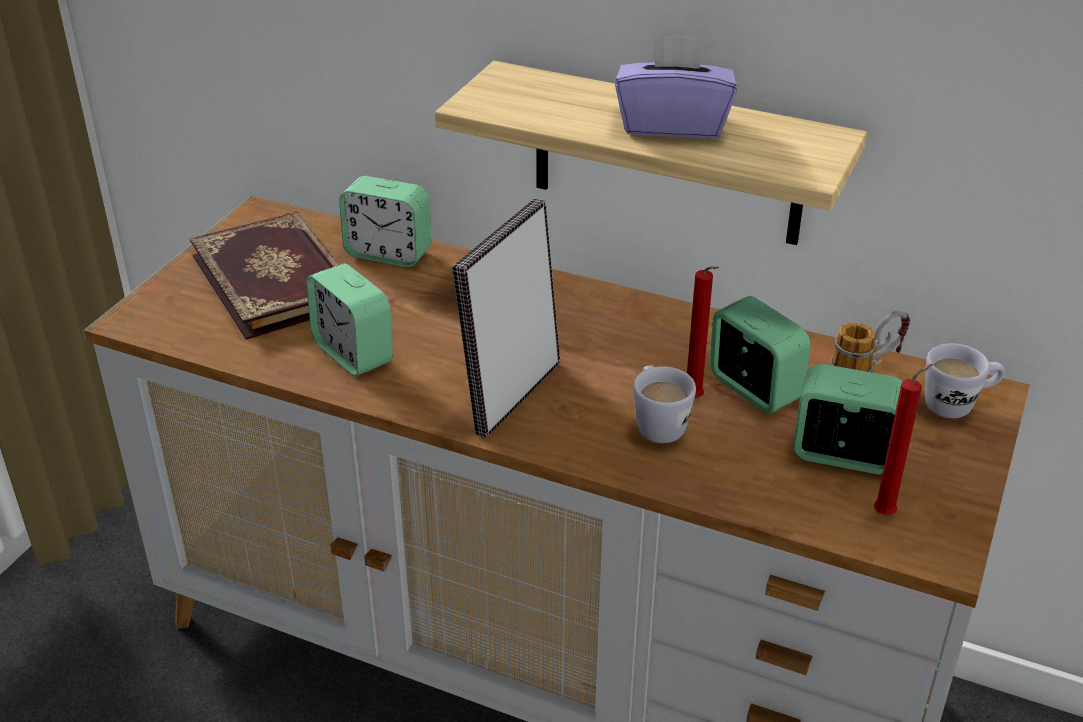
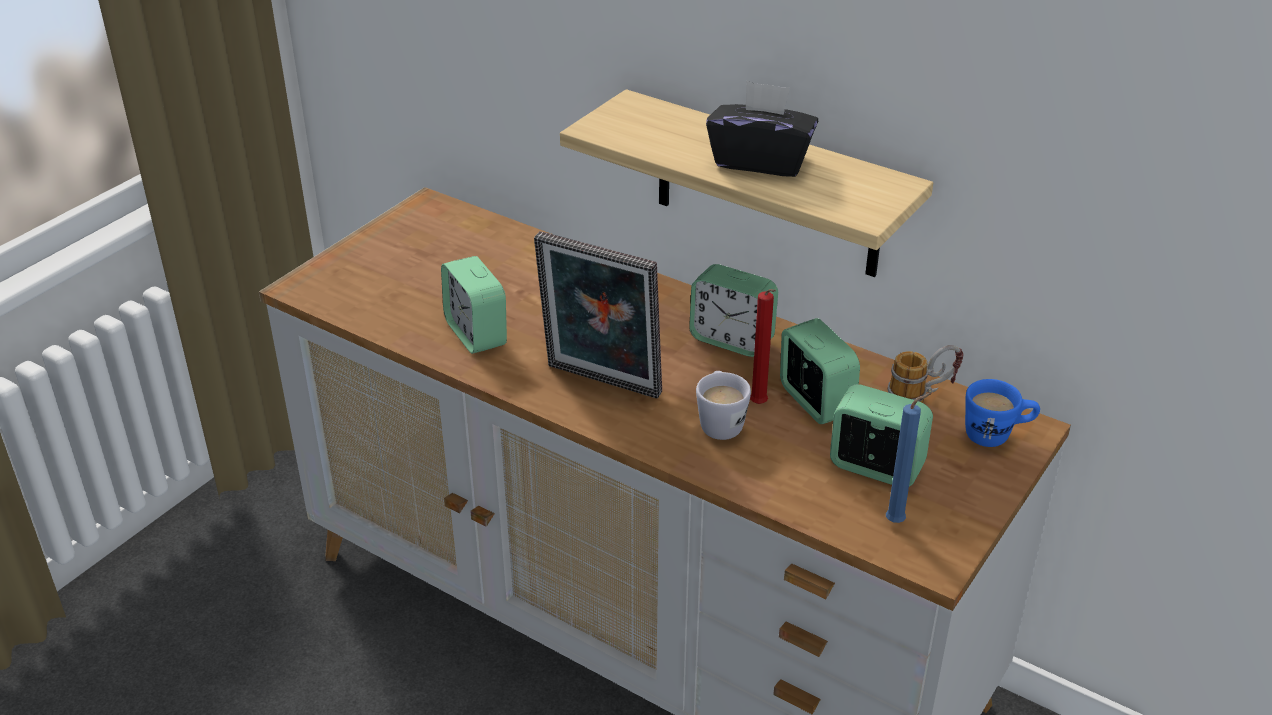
camera: 10 degrees right, 0 degrees up
book [190,212,340,340] -> none
alarm clock [339,176,431,267] -> alarm clock moved to [689,264,778,357]
picture frame [452,199,560,437] -> picture frame turned 105 degrees counterclockwise [534,231,662,398]
purple tissue box [615,33,737,139] -> black tissue box [706,81,818,177]
red candle [874,364,933,515] -> blue candle [886,393,932,523]
white mug [925,343,1005,418] -> blue mug [965,379,1040,447]

